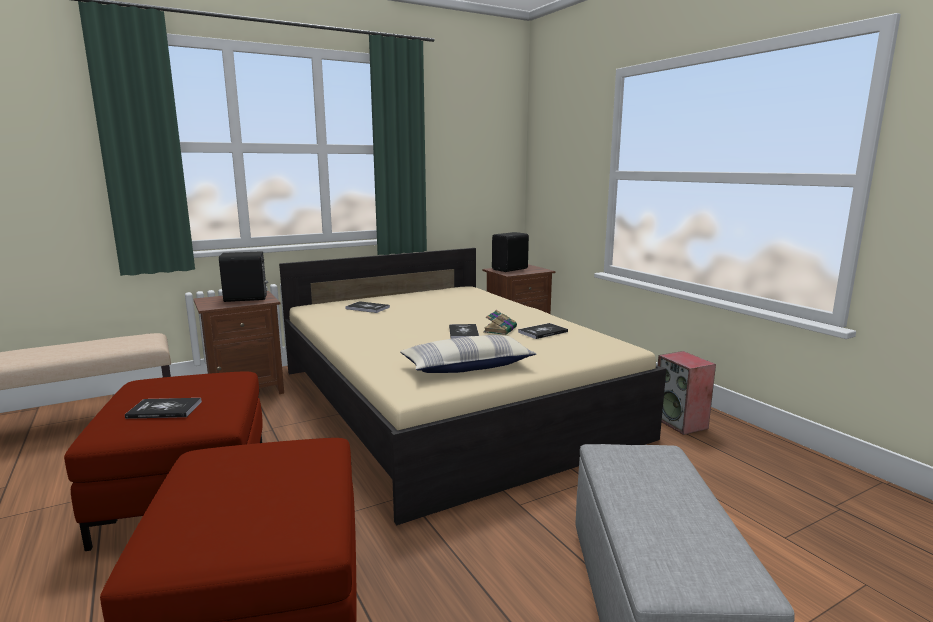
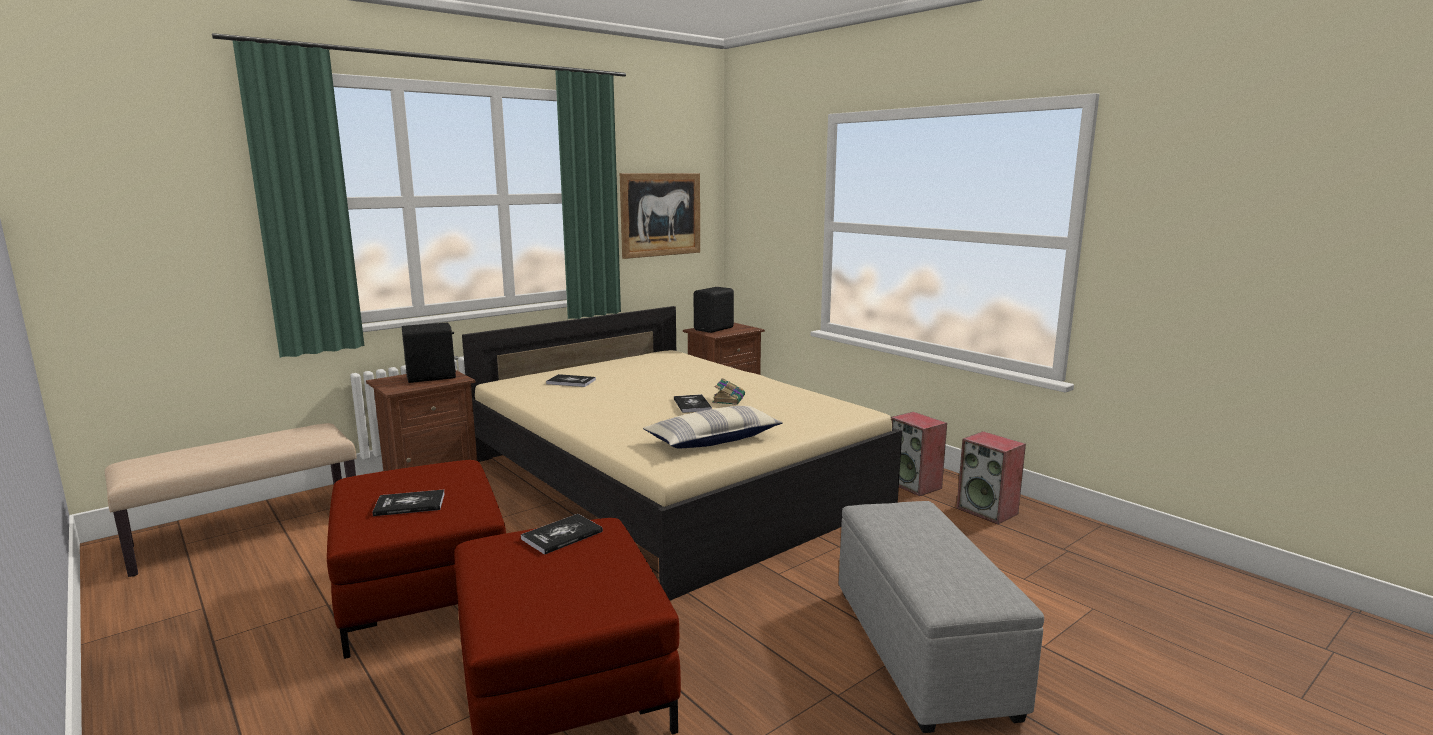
camera: 10 degrees left, 0 degrees up
book [518,323,568,339] -> book moved to [521,514,603,555]
none -> picture [620,173,700,259]
none -> speaker [957,431,1026,524]

